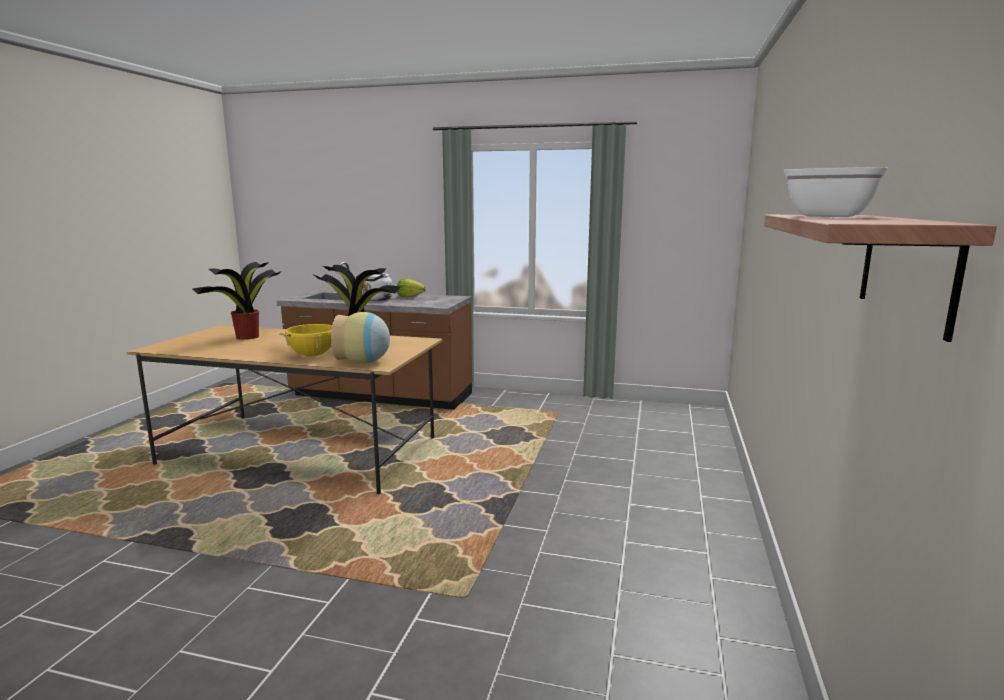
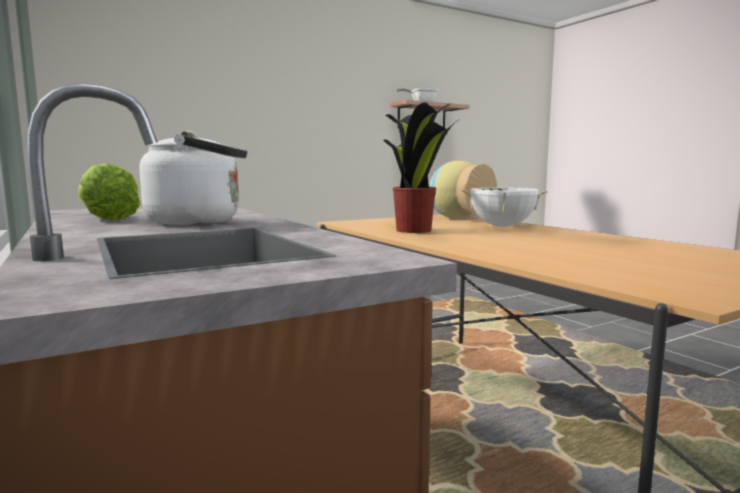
camera: 135 degrees left, 5 degrees down
potted plant [192,262,282,340] -> none
yellow cooking pot [279,324,332,356] -> white cooking pot [462,188,548,227]

